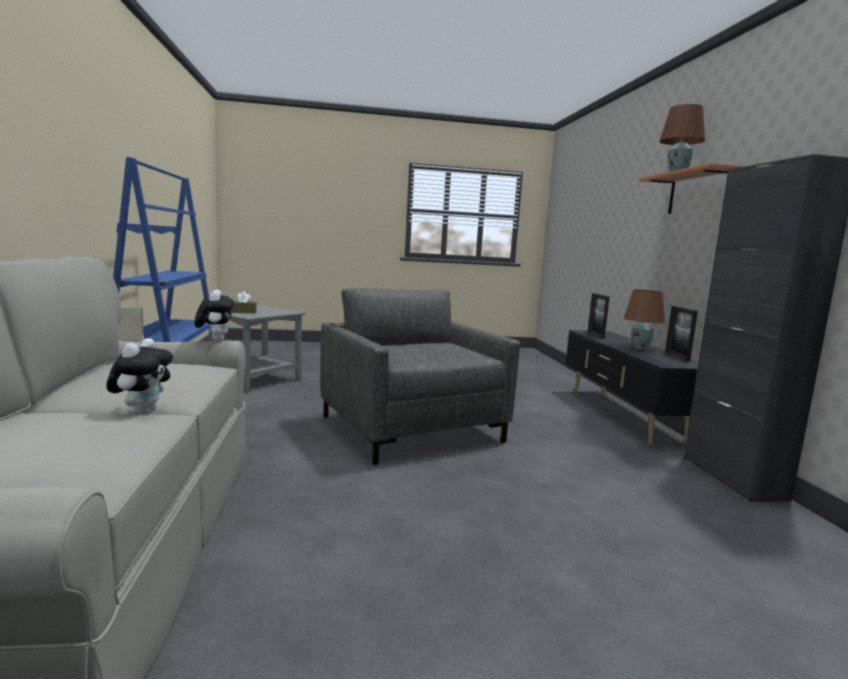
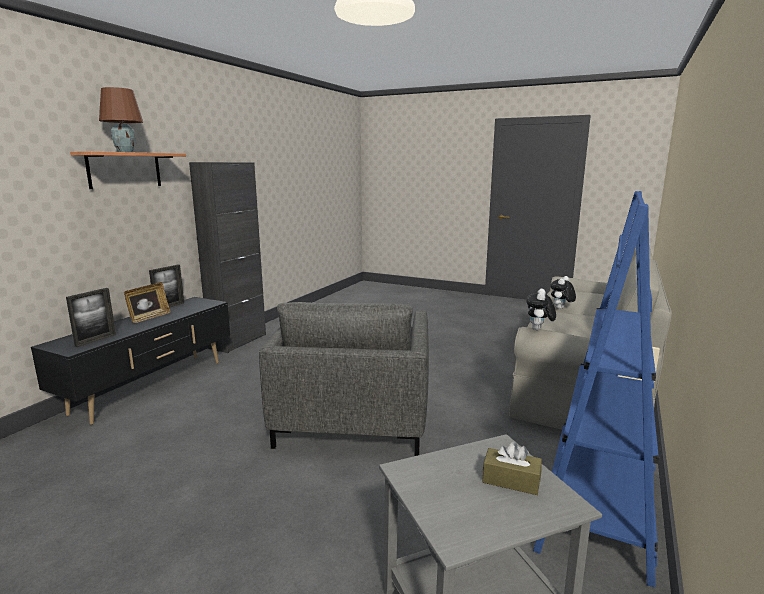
camera: 145 degrees left, 5 degrees up
brown table lamp [624,290,665,350] -> picture frame [124,282,171,323]

